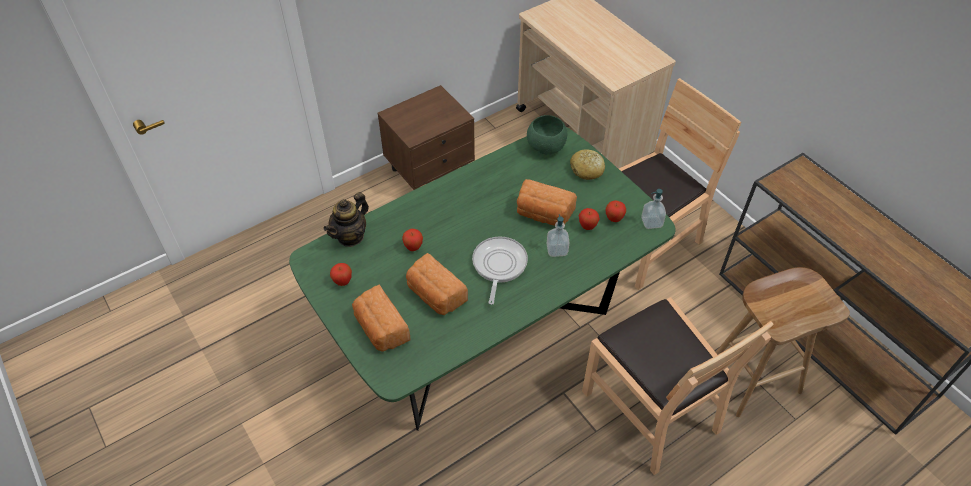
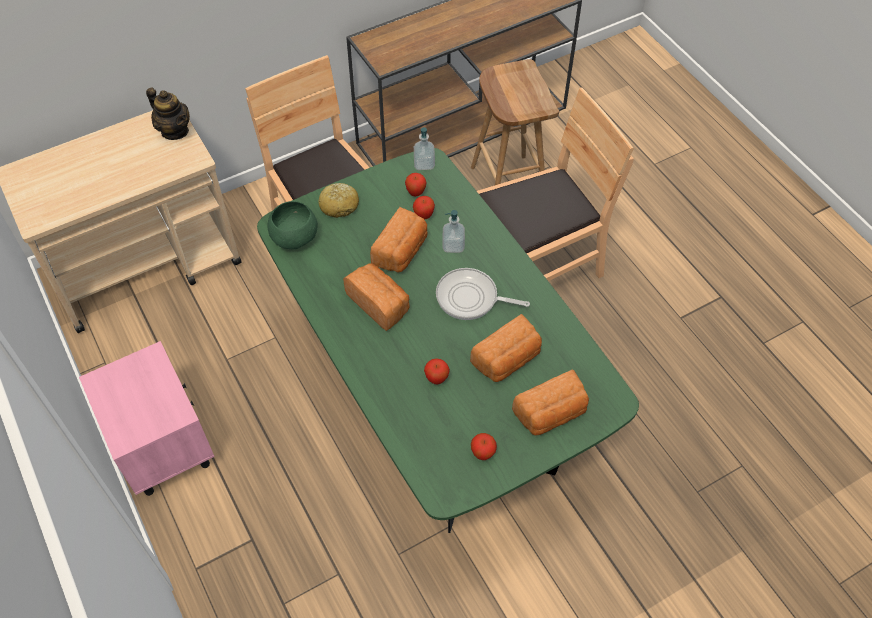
camera: 85 degrees left, 5 degrees up
teapot [323,192,369,247] -> teapot moved to [146,87,190,140]
brown nightstand [378,85,475,190] -> pink nightstand [79,341,215,496]
none -> bread [343,263,410,331]

